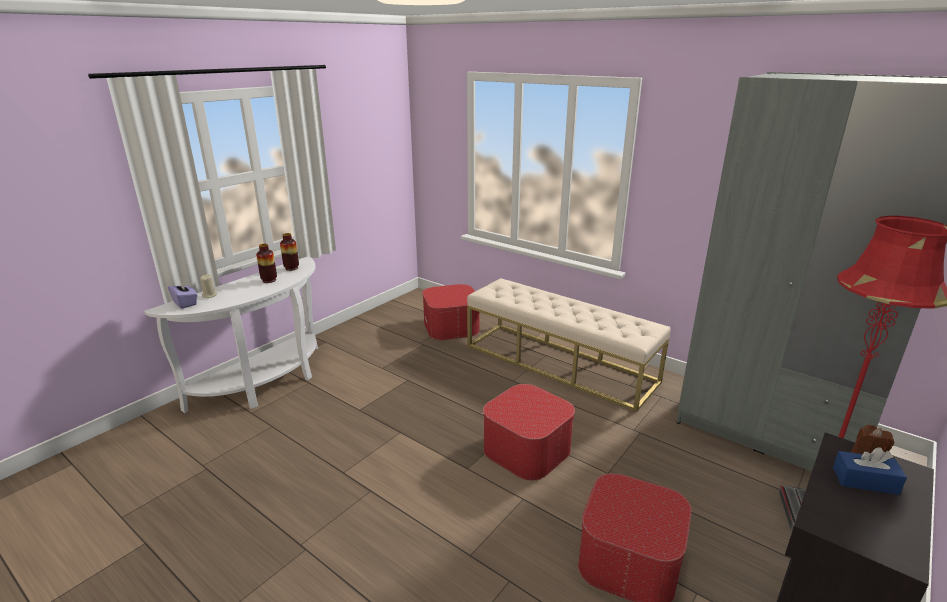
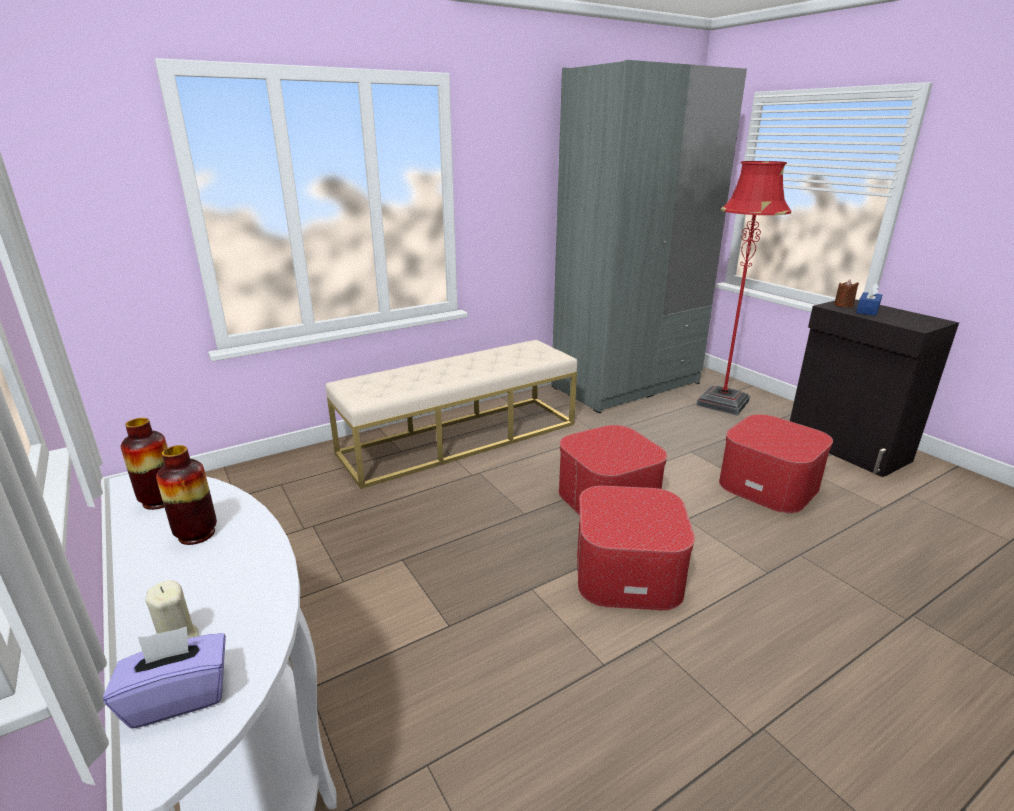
camera: 70 degrees left, 0 degrees up
ottoman [422,284,480,340] -> ottoman moved to [577,486,695,610]

